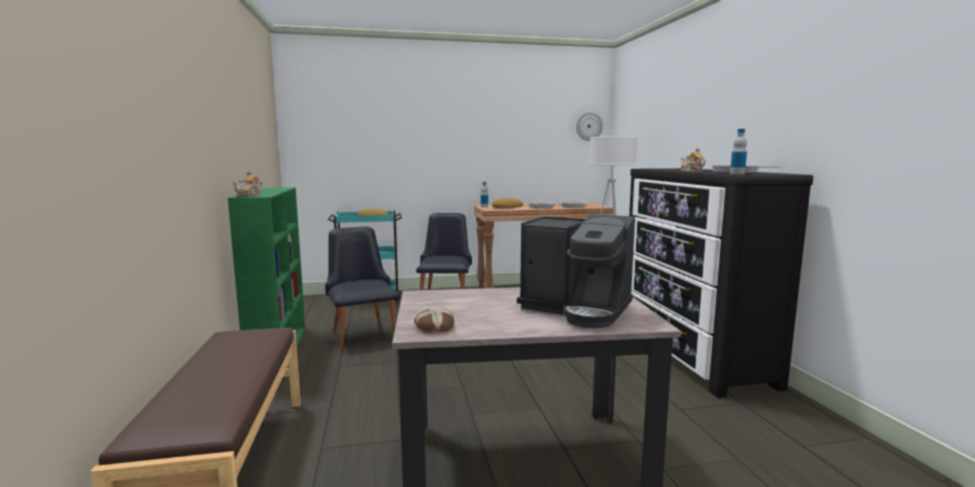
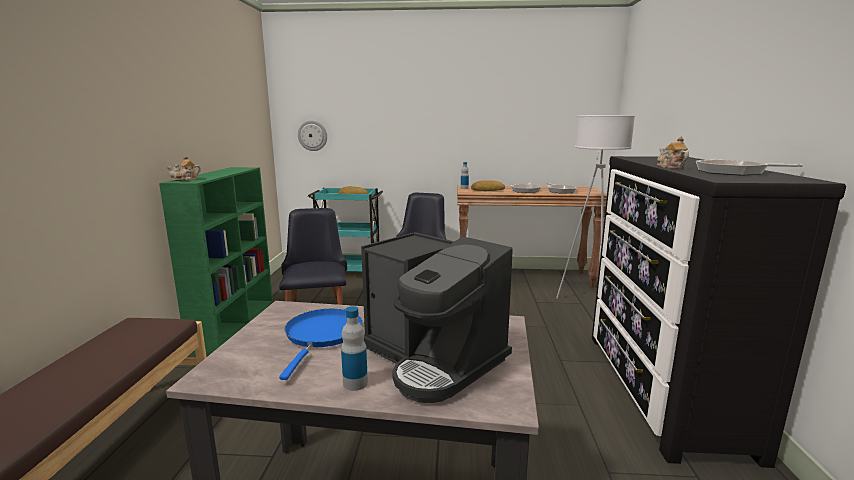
camera: 15 degrees right, 5 degrees up
bread [414,308,454,333] -> none
wall clock [576,112,603,141] -> wall clock moved to [298,120,327,151]
bottle [730,129,747,174] -> bottle moved to [341,306,368,391]
none -> blue frying pan [279,309,362,380]

